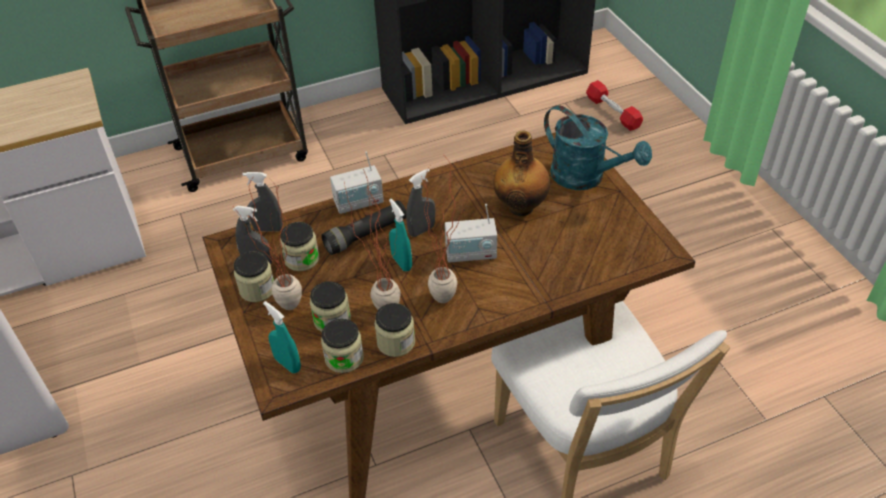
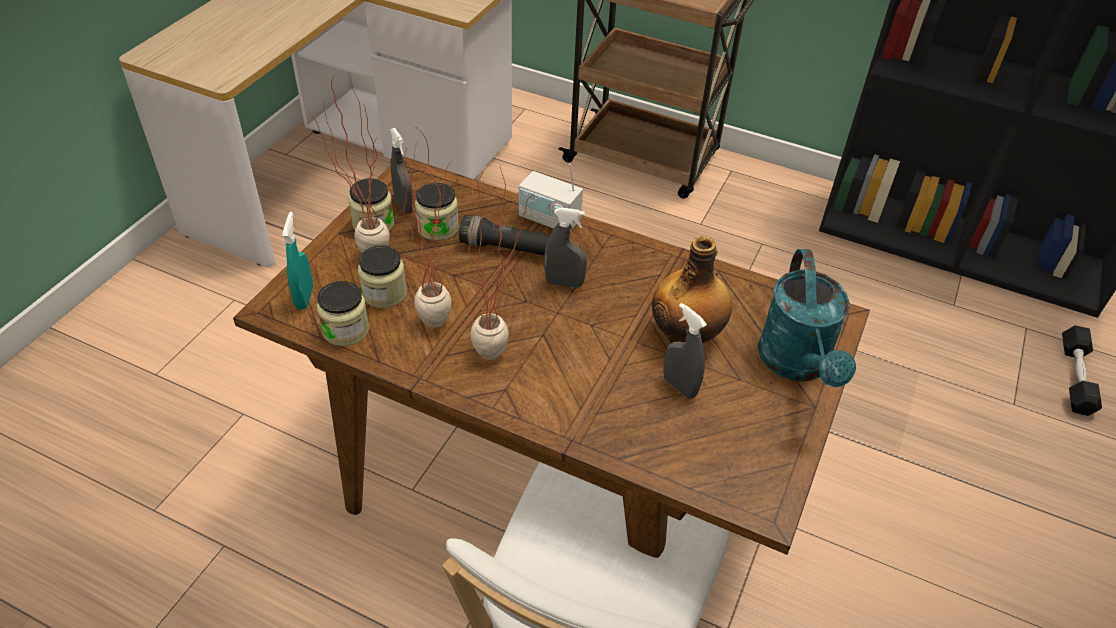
camera: 45 degrees right, 0 degrees up
grey spray bottle [242,172,283,231] -> grey spray bottle moved to [663,303,707,399]
jar [374,303,415,357] -> none
turquoise spray bottle [389,199,412,271] -> none
radio [445,204,497,263] -> none
red dumbbell [586,80,643,131] -> black dumbbell [1062,325,1102,416]

